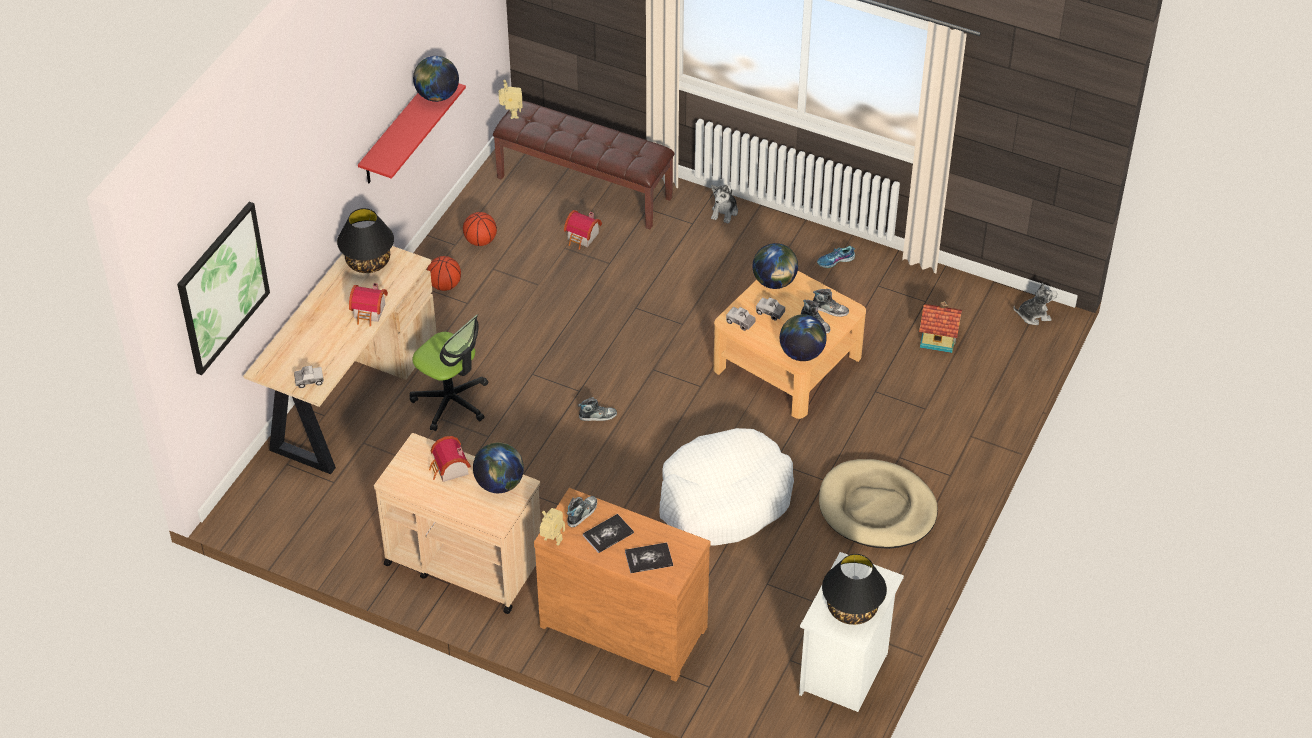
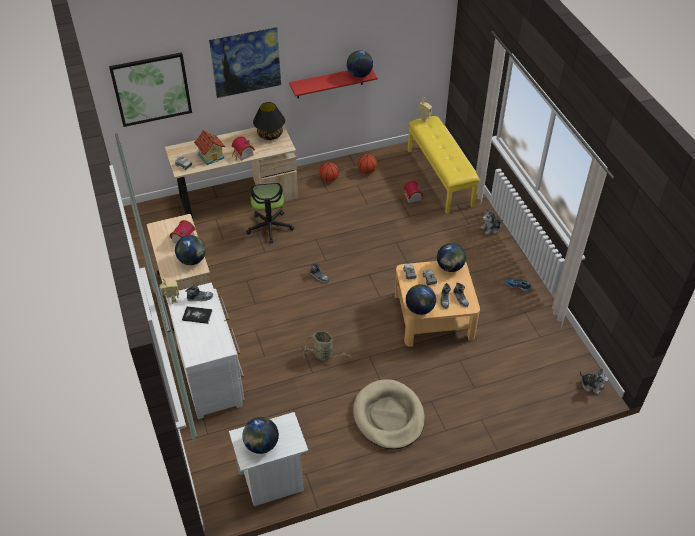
camera: 45 degrees right, 0 degrees up
brown bench [493,101,675,229] -> yellow bench [408,116,480,214]
brown dresser [534,488,710,682] -> white dresser [165,283,244,419]
book [625,542,673,573] -> none
white dog bed [660,428,794,546] -> basket [303,331,352,361]
black table lamp [822,554,887,625] -> globe [242,417,279,454]
toy house [919,301,962,353] -> toy house moved to [194,130,225,165]
none -> picture [209,27,281,98]

